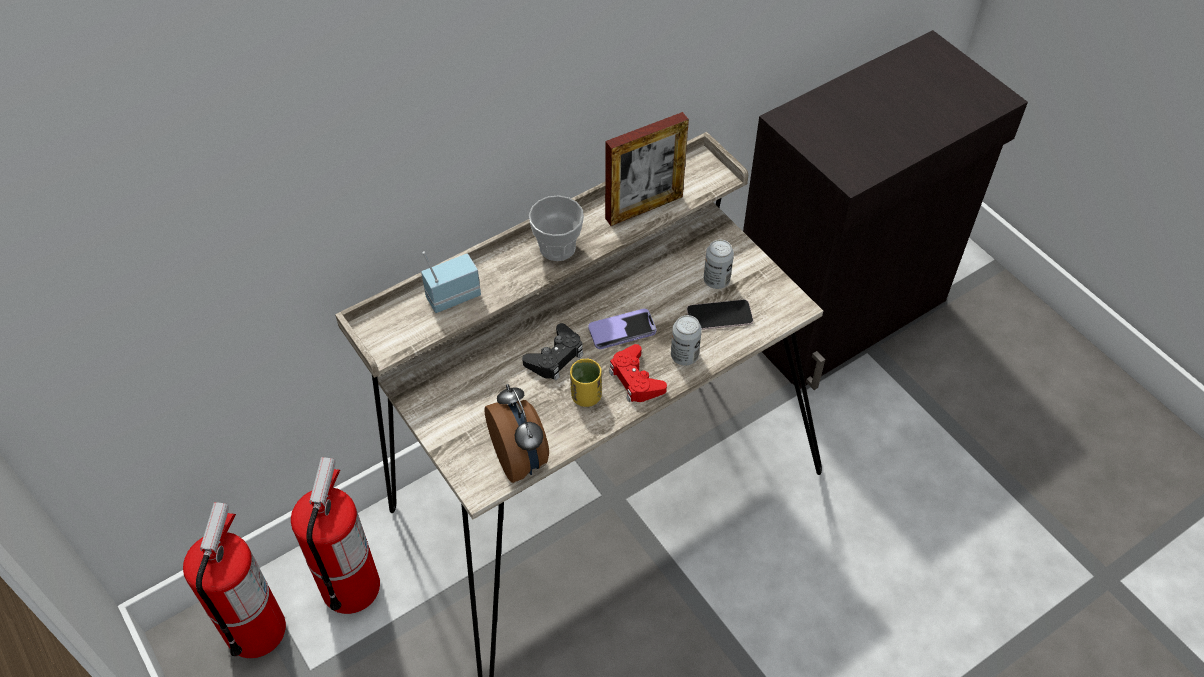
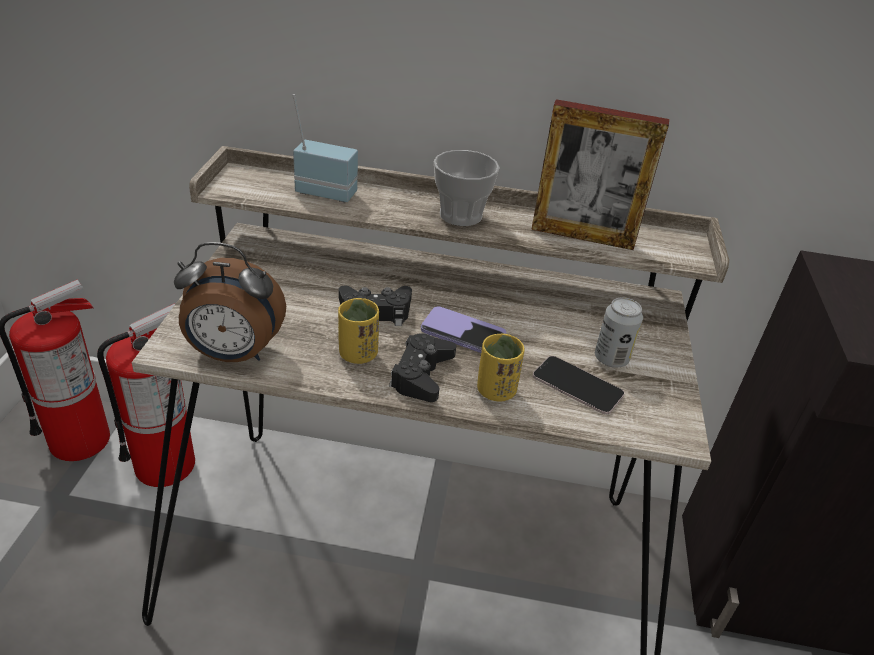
camera: 40 degrees right, 15 degrees down
alarm clock [484,384,549,483] -> alarm clock turned 75 degrees clockwise [174,242,286,362]
red game controller [609,344,667,403] -> black game controller [389,333,456,402]
can [671,315,702,366] -> yellow cup [477,334,525,401]

